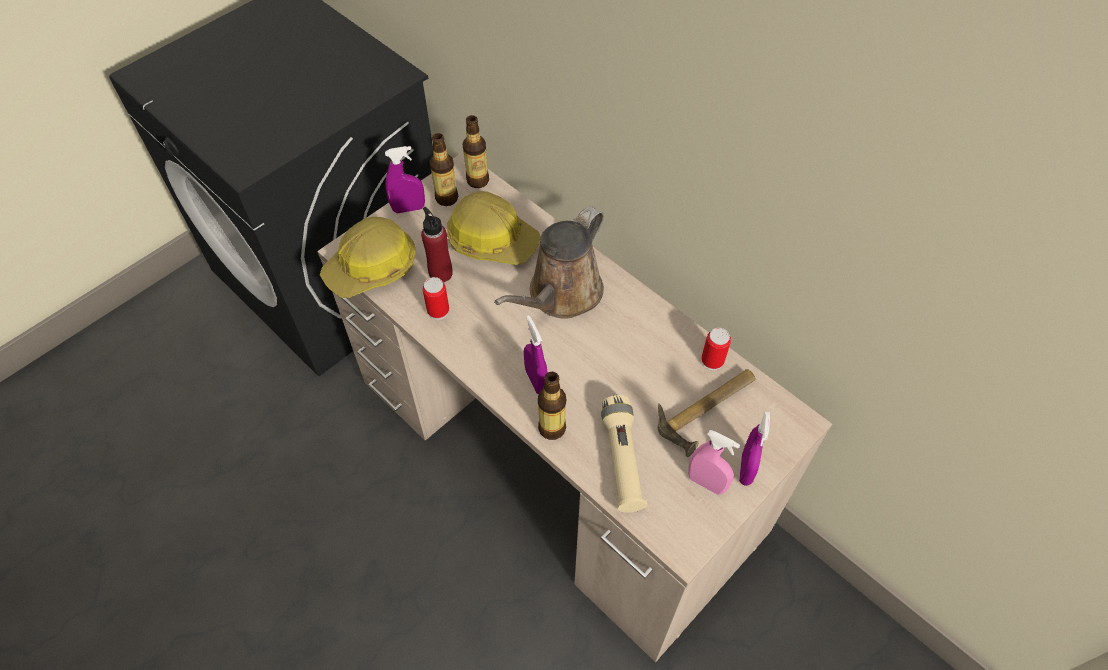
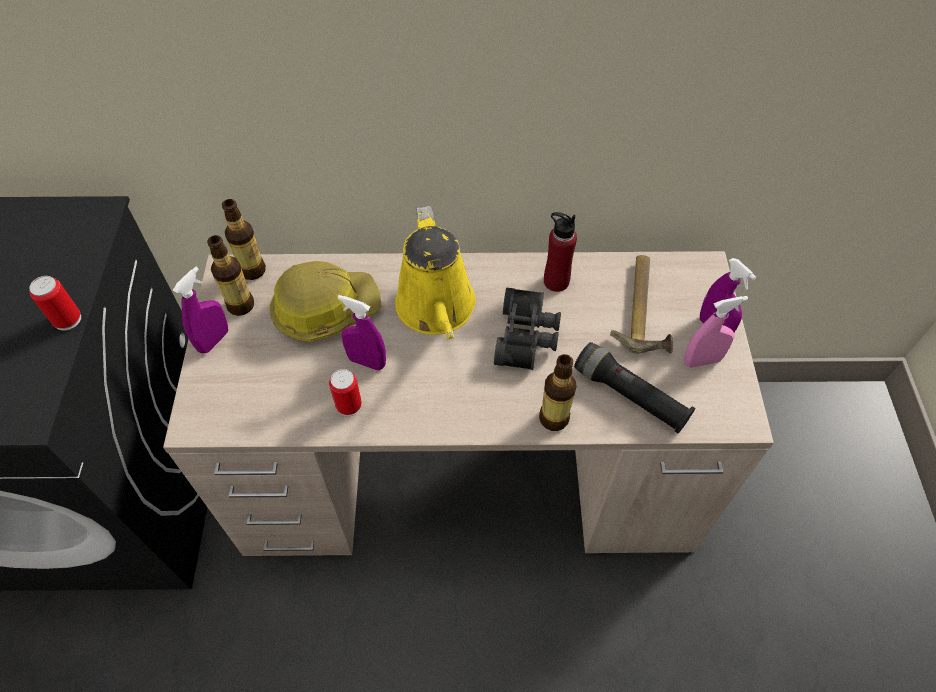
camera: 45 degrees left, 0 degrees up
hard hat [320,217,416,298] -> none
red bottle [421,207,453,282] -> red bottle moved to [544,212,577,292]
brown watering can [494,206,604,319] -> yellow watering can [395,206,476,340]
purple spray bottle [524,315,548,394] -> purple spray bottle moved to [337,295,386,371]
beige flashlight [601,395,647,513] -> black flashlight [574,342,695,433]
can [701,328,731,370] -> can moved to [29,276,81,331]
none -> black binoculars [494,288,561,370]

